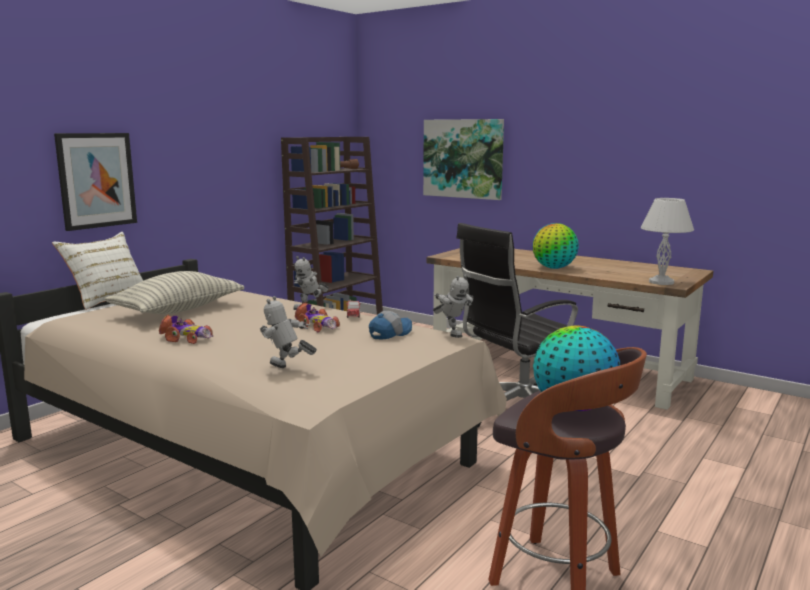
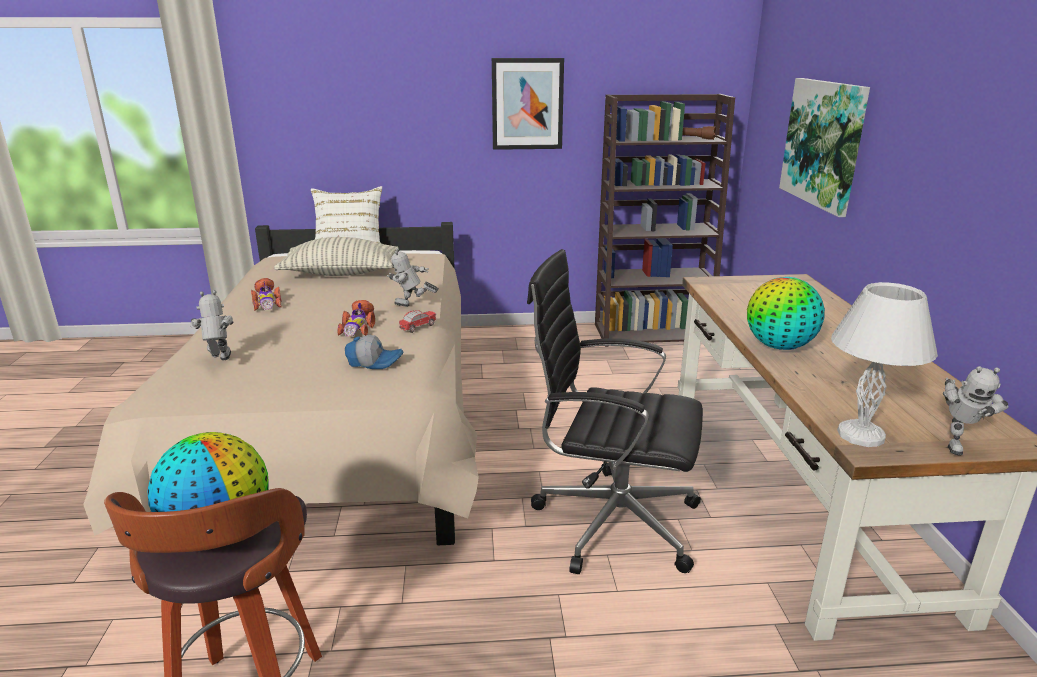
camera: 50 degrees right, 10 degrees up
picture [54,133,137,231] -> picture moved to [492,58,564,150]
toy robot [433,274,474,338] -> toy robot moved to [943,366,1008,455]

